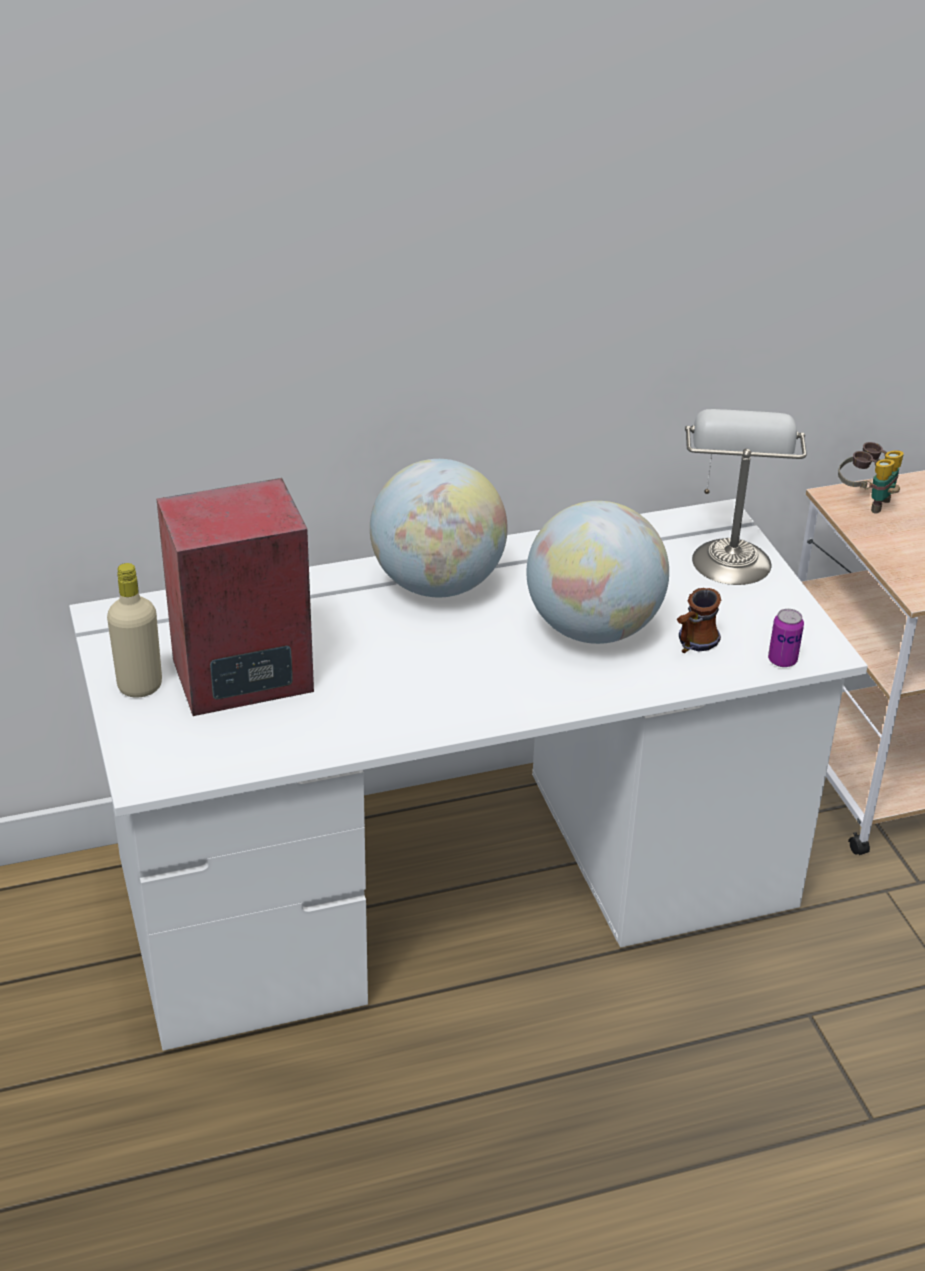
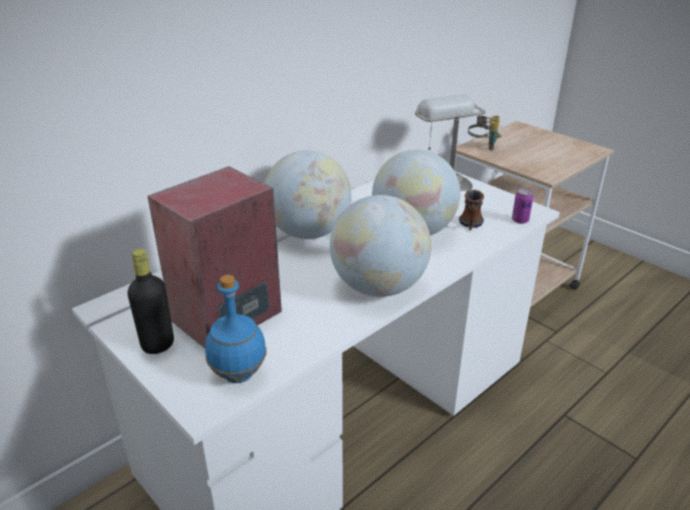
camera: 25 degrees left, 5 degrees down
beige bottle [107,563,162,698] -> black bottle [127,249,174,354]
none -> blue bottle [205,275,267,383]
none -> globe [330,195,431,297]

